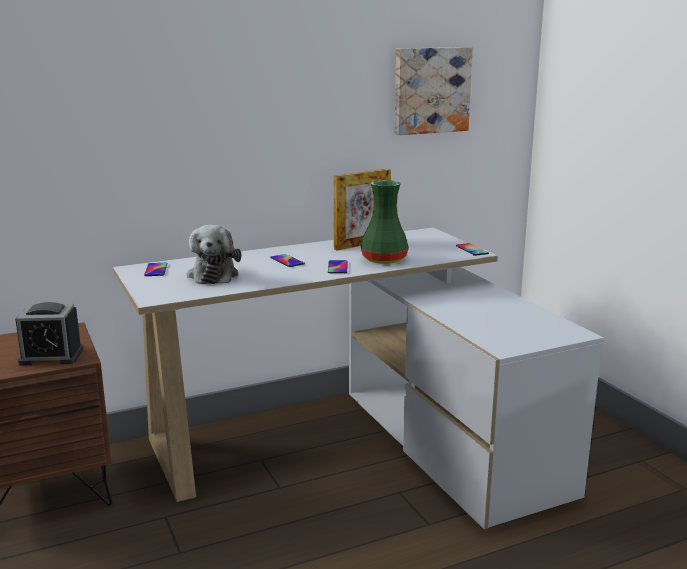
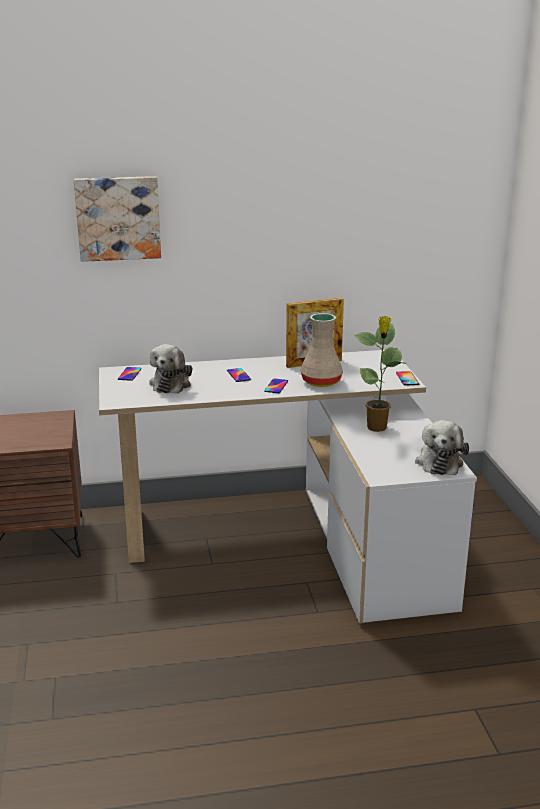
camera: 15 degrees right, 5 degrees up
alarm clock [15,302,84,365] -> none
green vase [361,180,409,264] -> beige vase [300,313,343,387]
picture [394,47,473,135] -> picture moved to [74,176,161,262]
none -> potted plant [354,316,406,432]
none -> plush toy [415,420,469,475]

